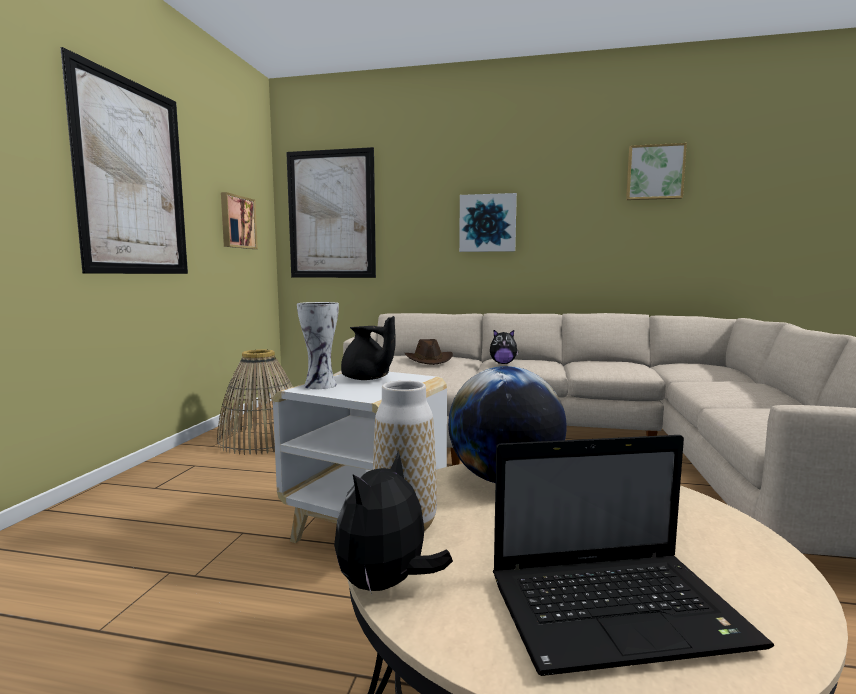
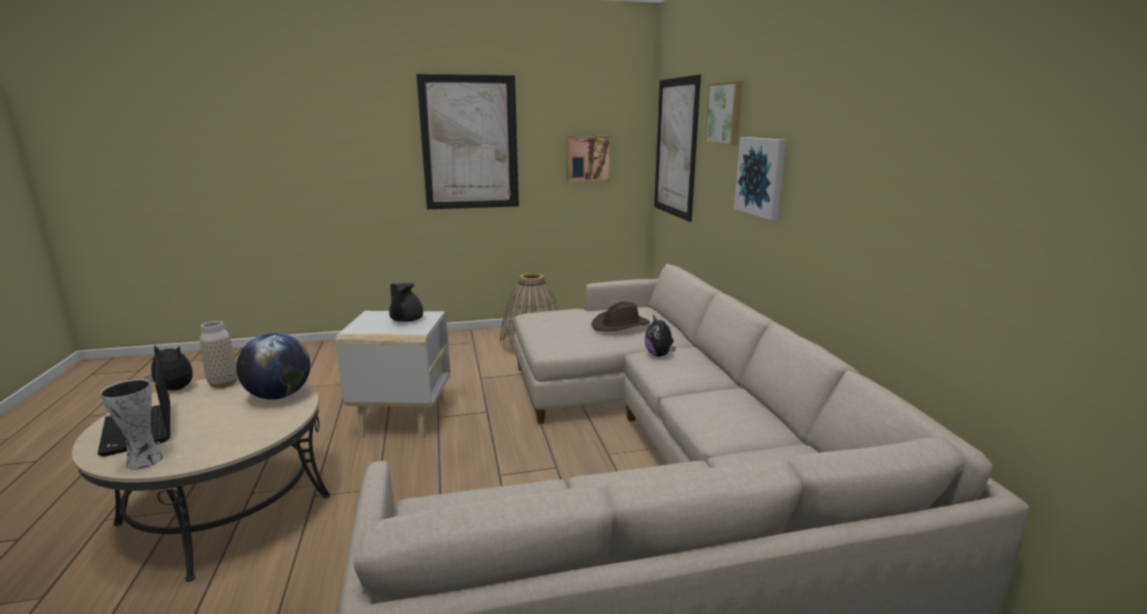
camera: 65 degrees right, 10 degrees up
vase [297,302,339,389] -> vase moved to [100,379,163,470]
picture [626,143,687,200] -> picture moved to [705,81,743,145]

